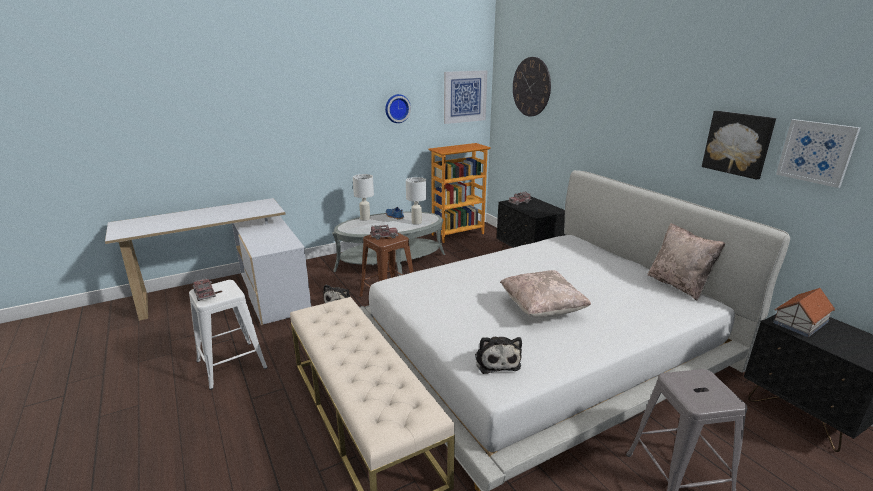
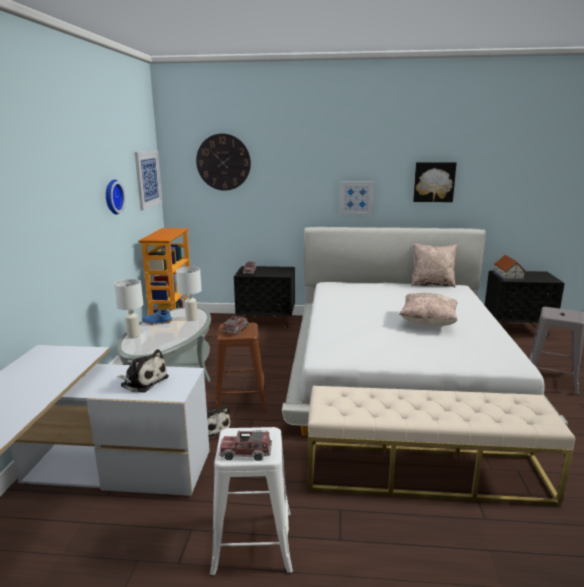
camera: 55 degrees left, 5 degrees down
plush toy [475,337,522,374] -> plush toy moved to [117,349,169,392]
picture [776,119,860,188] -> picture moved to [340,181,374,215]

